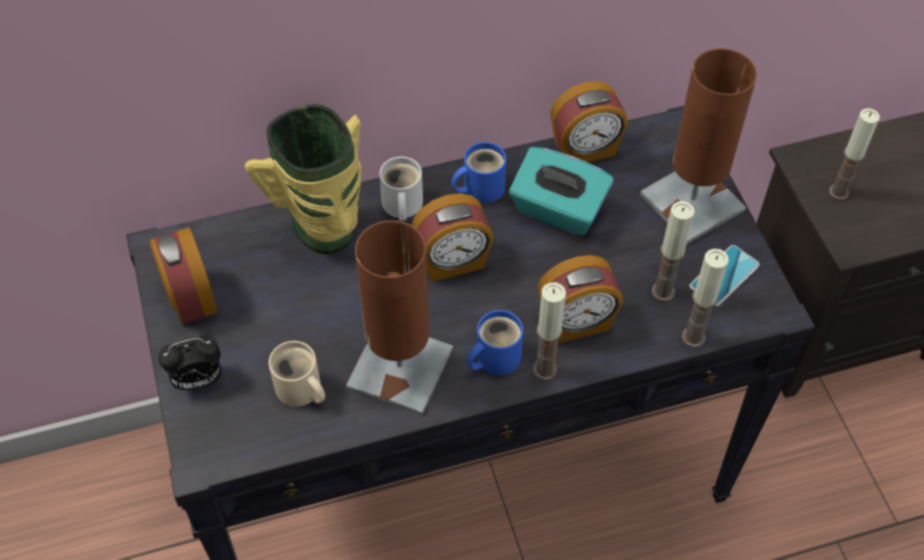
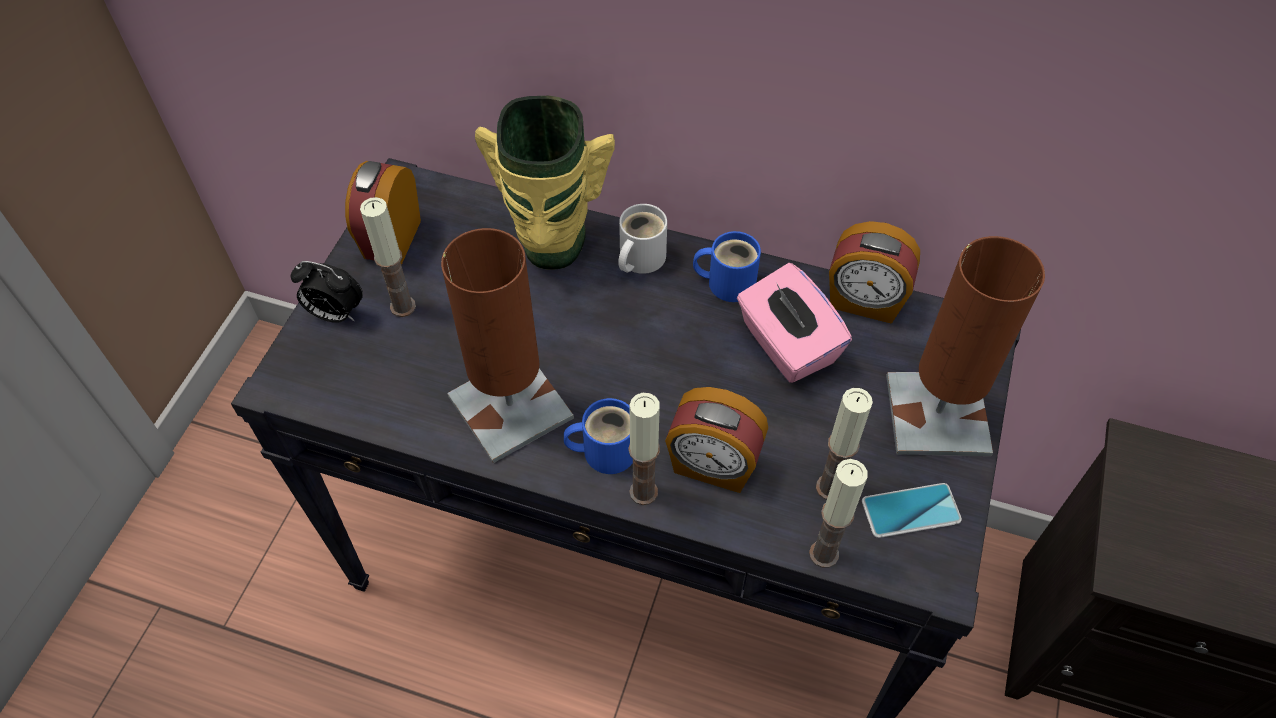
camera: 35 degrees right, 0 degrees up
beige mug [269,341,325,407] -> none
alarm clock [412,193,494,282] -> none
turquoise tissue box [509,147,613,236] -> pink tissue box [737,263,852,383]
candle [829,108,880,200] -> candle moved to [360,197,416,317]

